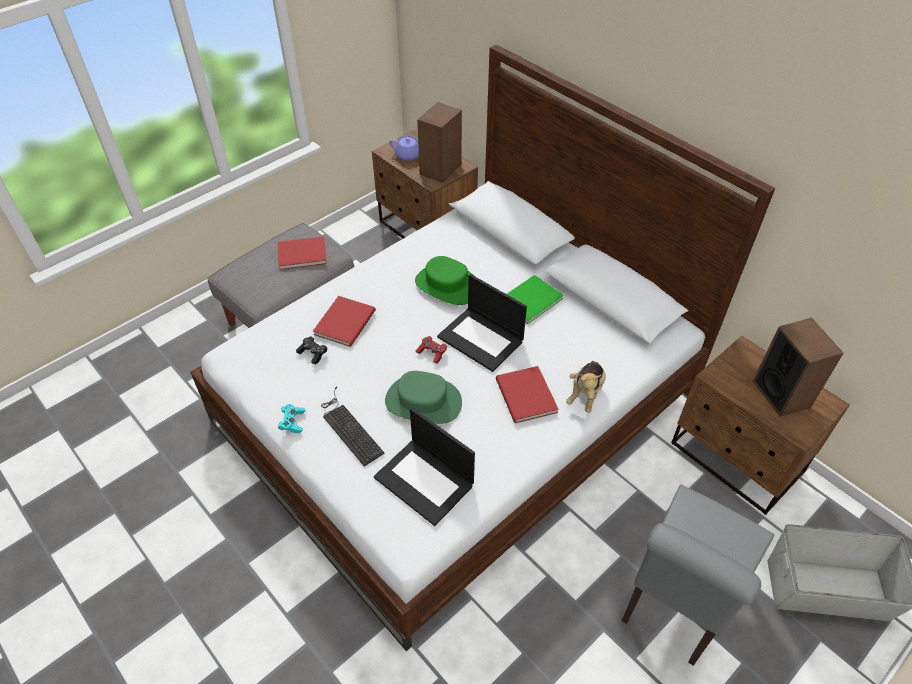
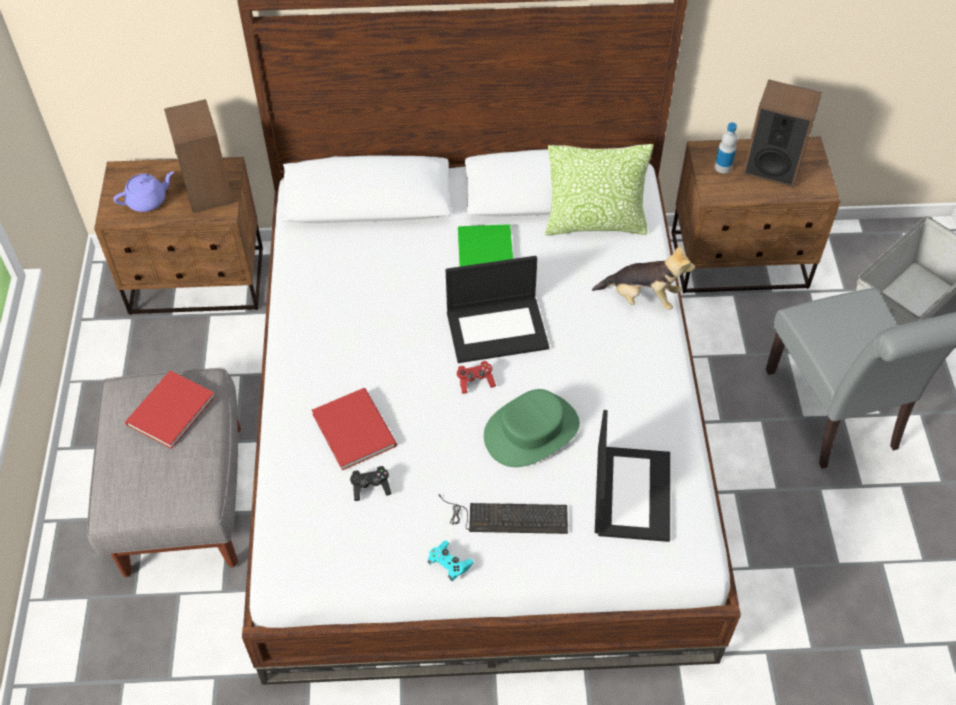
camera: 50 degrees left, 5 degrees up
laptop [374,407,475,526] -> laptop turned 75 degrees counterclockwise [595,410,670,542]
green hat [415,256,474,305] -> none
red book [496,366,559,423] -> none
plush toy [566,361,606,413] -> plush toy turned 45 degrees counterclockwise [592,244,695,310]
none -> pillow [545,144,653,235]
none -> bottle [715,122,737,173]

